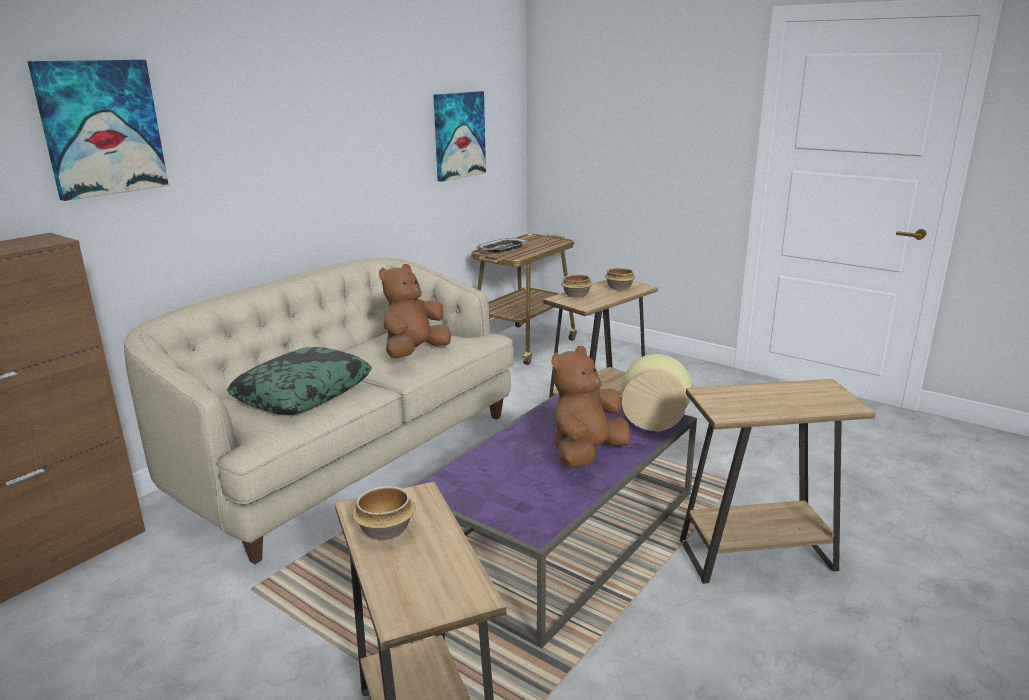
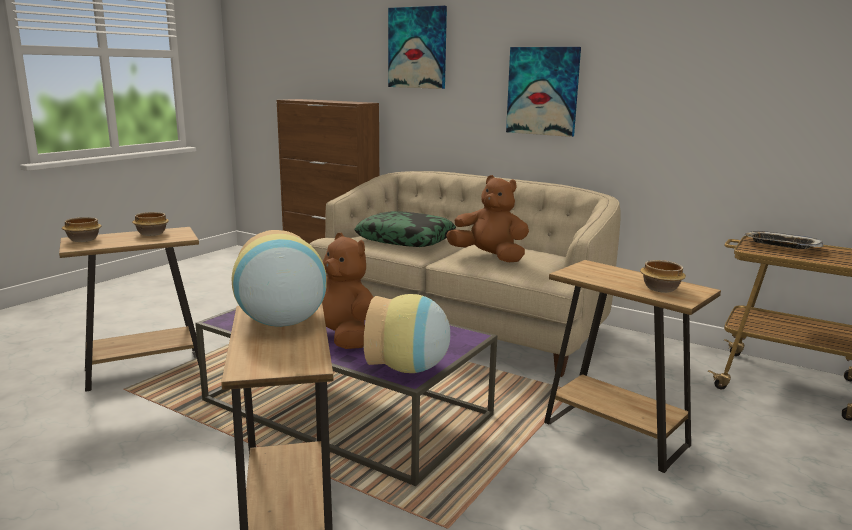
camera: 85 degrees right, 5 degrees down
picture [433,91,486,182] -> picture moved to [506,47,581,137]
bowl [561,274,593,298] -> bowl moved to [62,217,102,242]
none -> vase [232,230,327,327]

